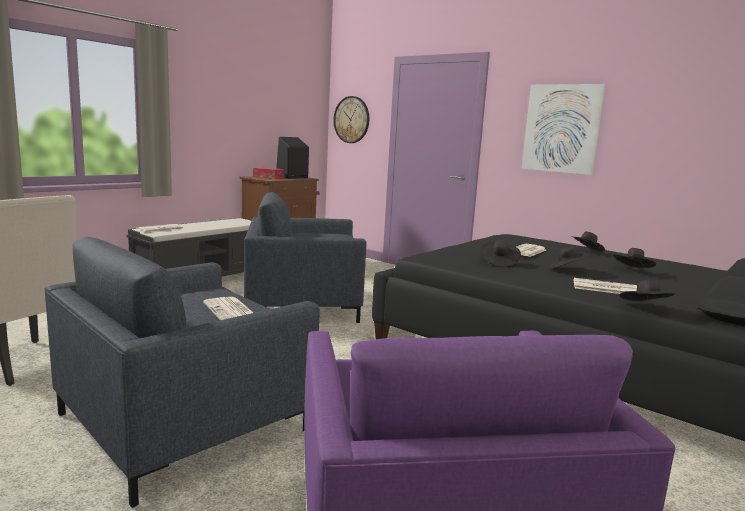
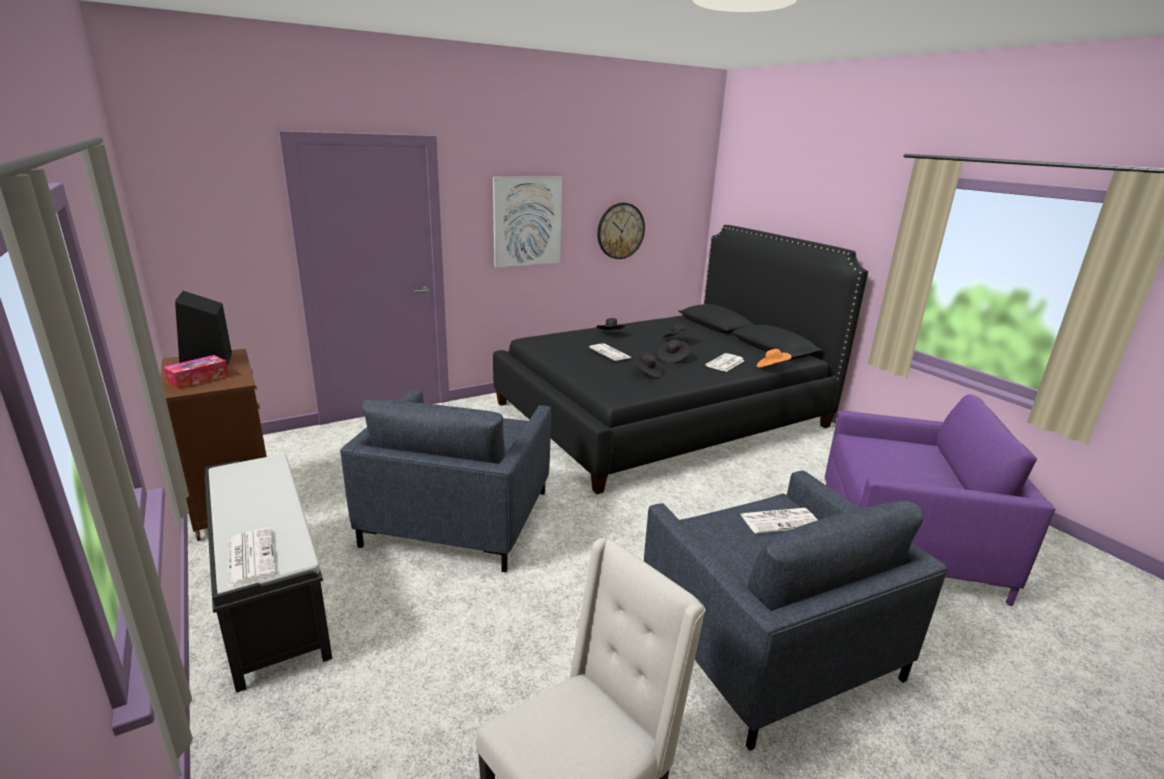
camera: 70 degrees left, 10 degrees up
wall clock [333,96,369,143] -> wall clock moved to [597,203,645,259]
black hat [619,280,676,302] -> orange hat [757,349,792,367]

